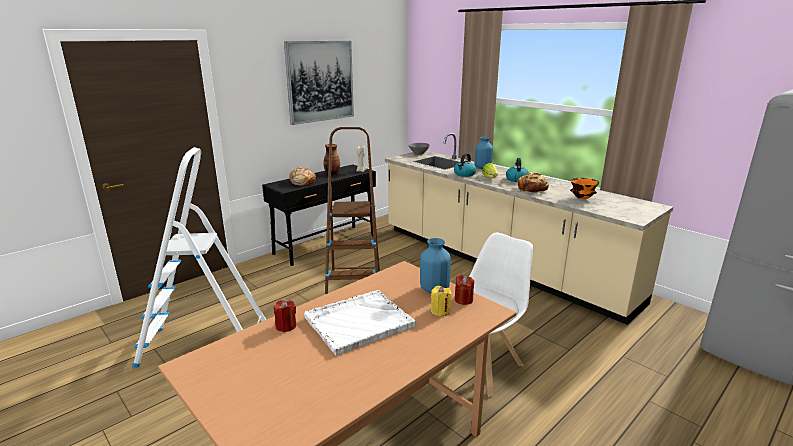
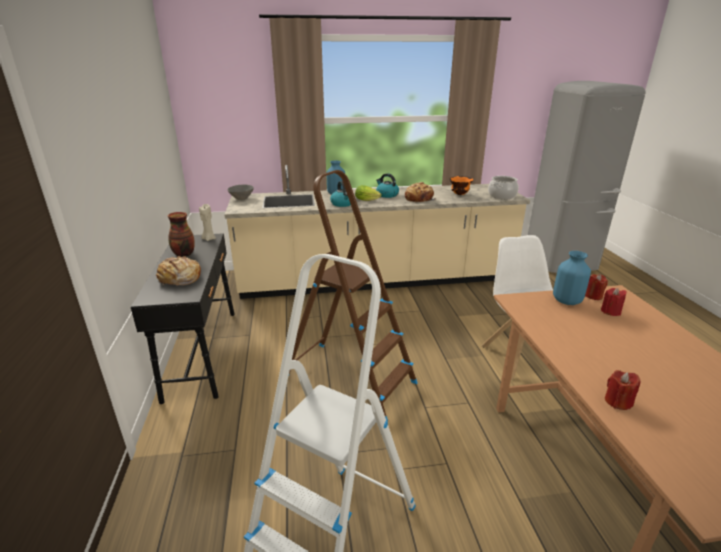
camera: 55 degrees left, 5 degrees up
picture [284,41,354,125] -> none
white tray [304,290,416,356] -> none
yellow candle [431,286,452,316] -> red candle [601,288,627,316]
none -> cooking pot [488,176,519,199]

